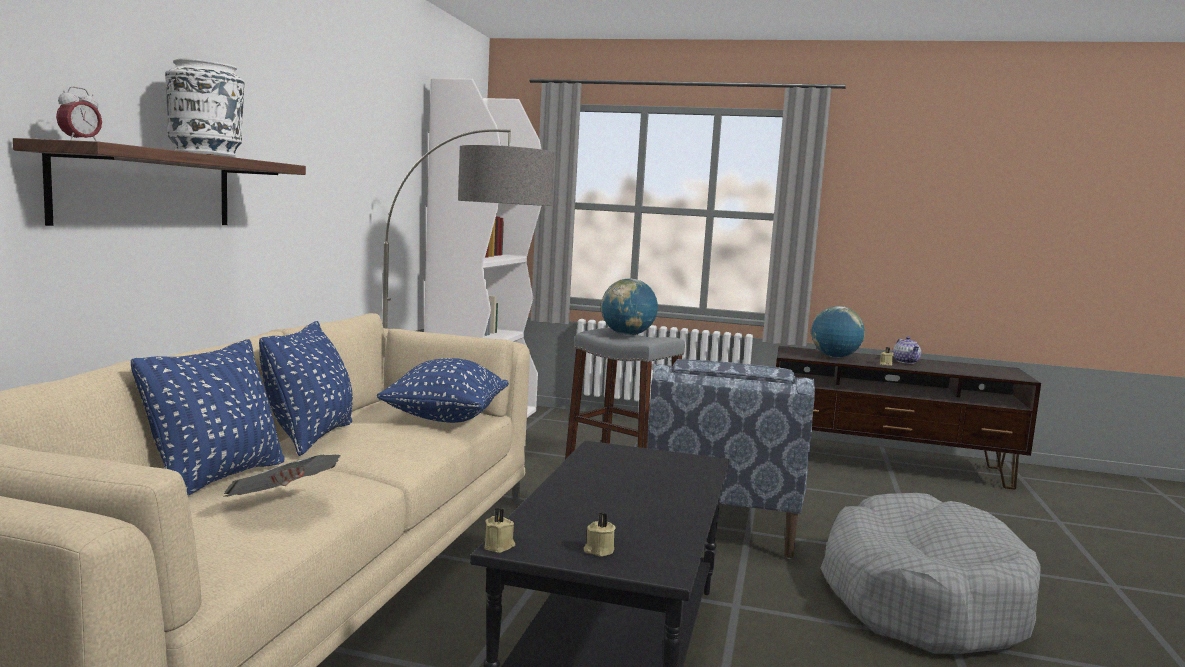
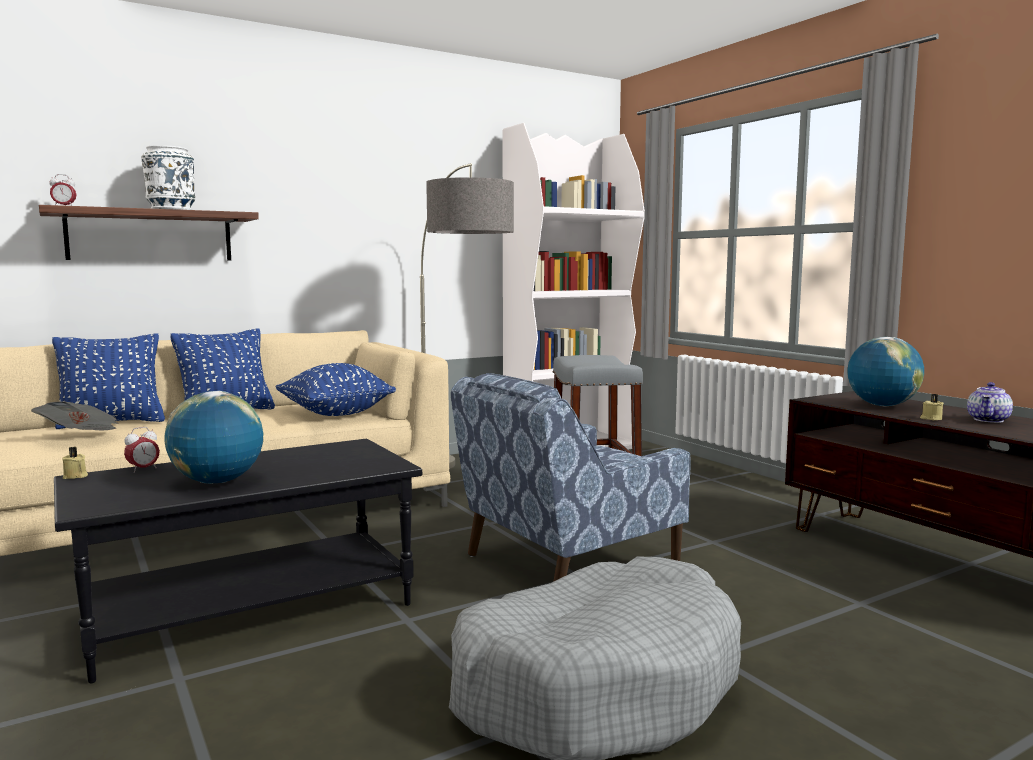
camera: 45 degrees right, 0 degrees up
beige candle [584,512,616,557] -> none
globe [601,278,658,336] -> globe moved to [164,391,264,484]
none -> alarm clock [124,427,160,473]

